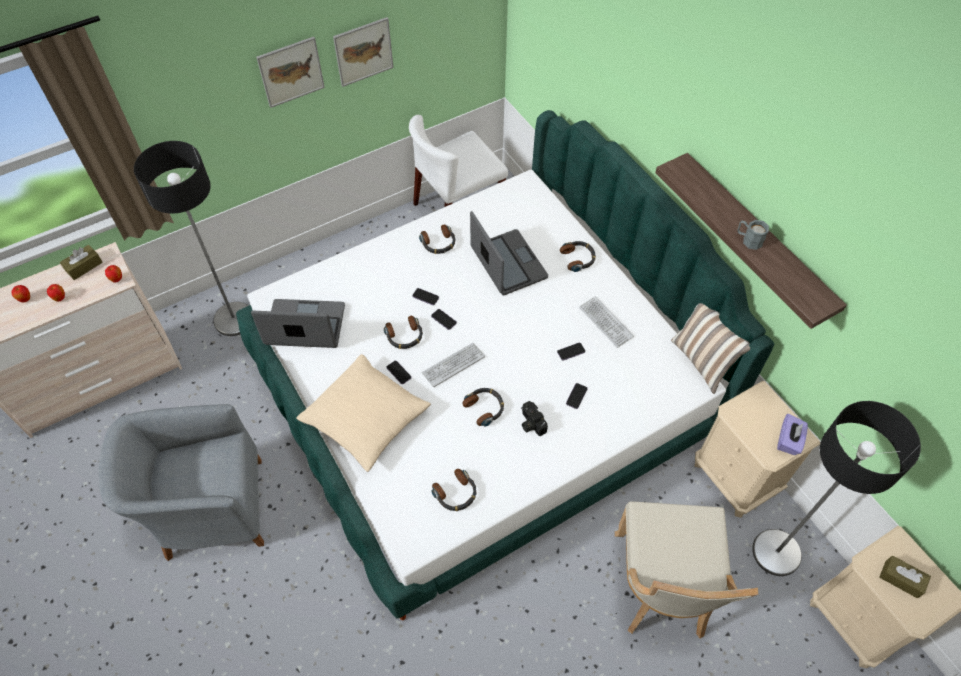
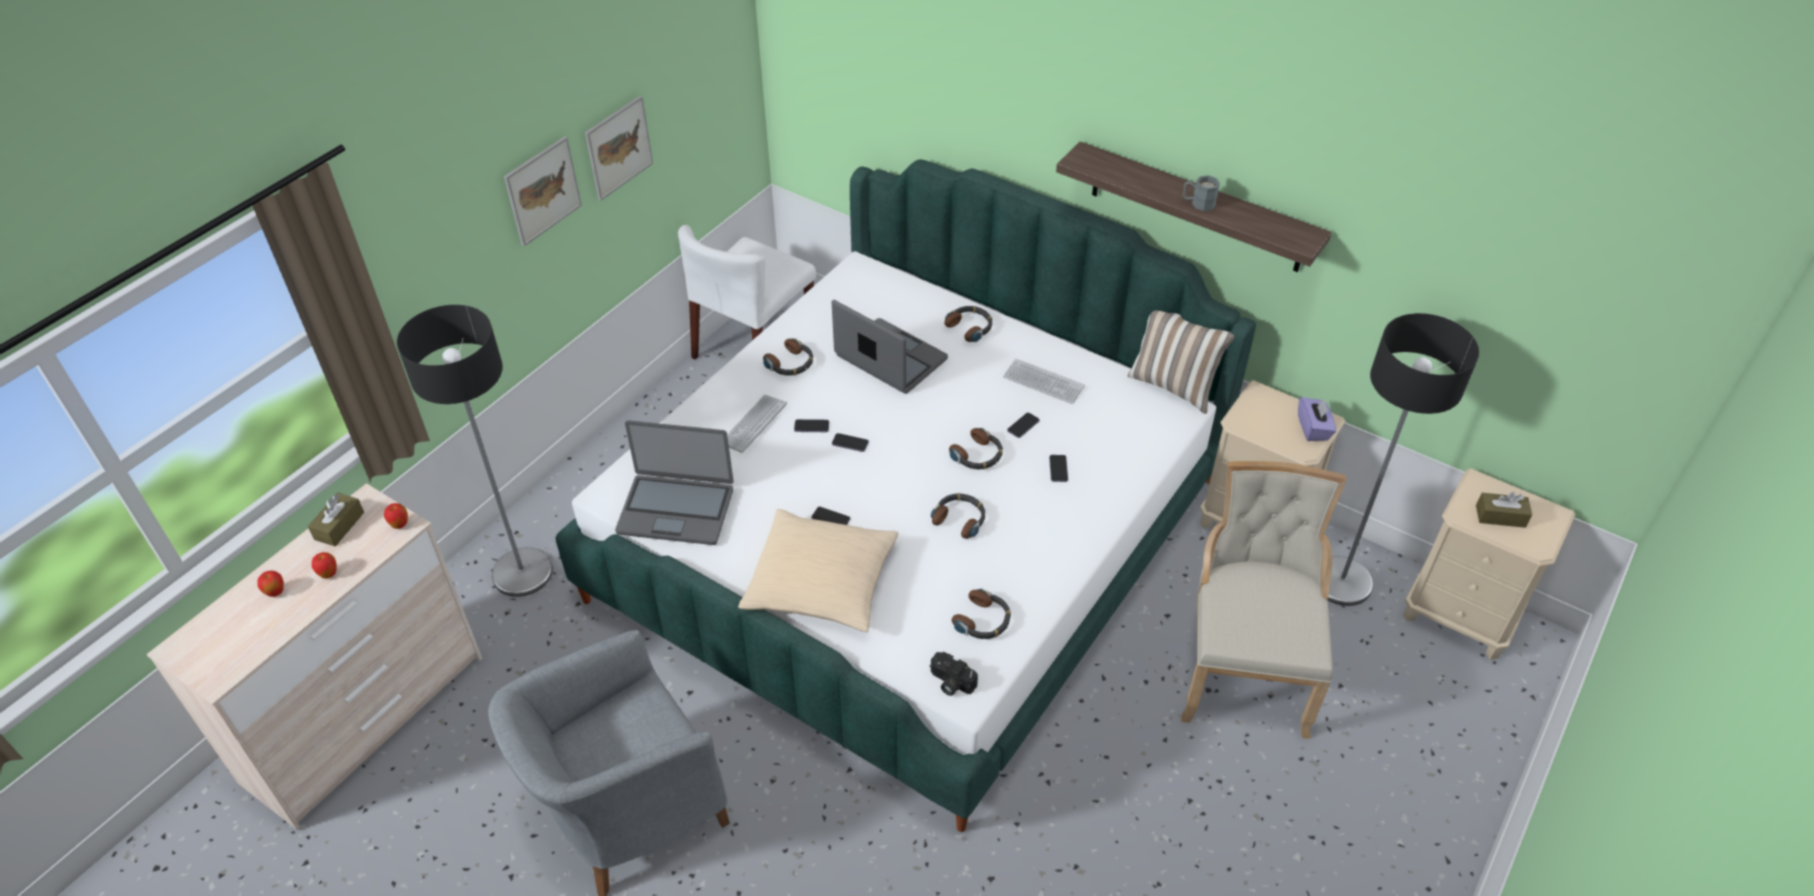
camera: 25 degrees left, 10 degrees down
laptop [251,299,345,348] -> laptop turned 150 degrees counterclockwise [615,420,734,545]
headphones [384,316,423,349] -> headphones moved to [949,428,1003,470]
keyboard [422,343,485,387] -> keyboard moved to [727,395,787,453]
camera [521,401,548,436] -> camera moved to [930,652,978,696]
beige chair [615,501,758,639] -> beige chair turned 150 degrees counterclockwise [1181,461,1346,739]

